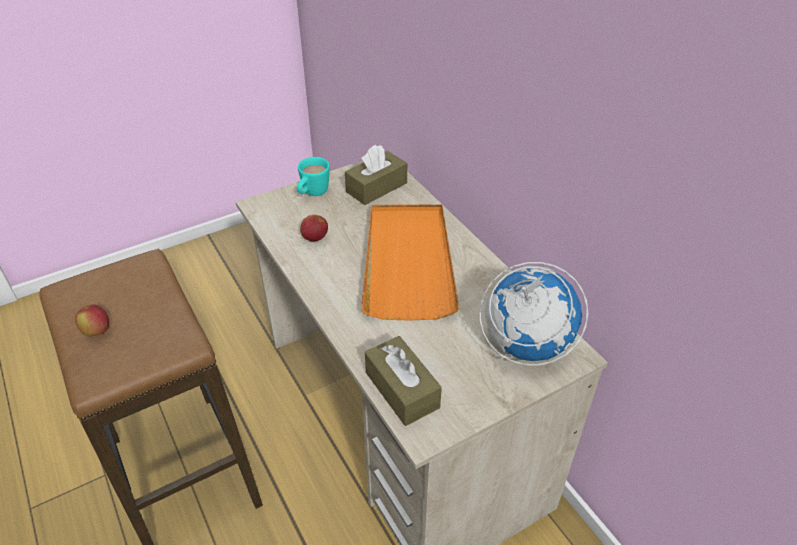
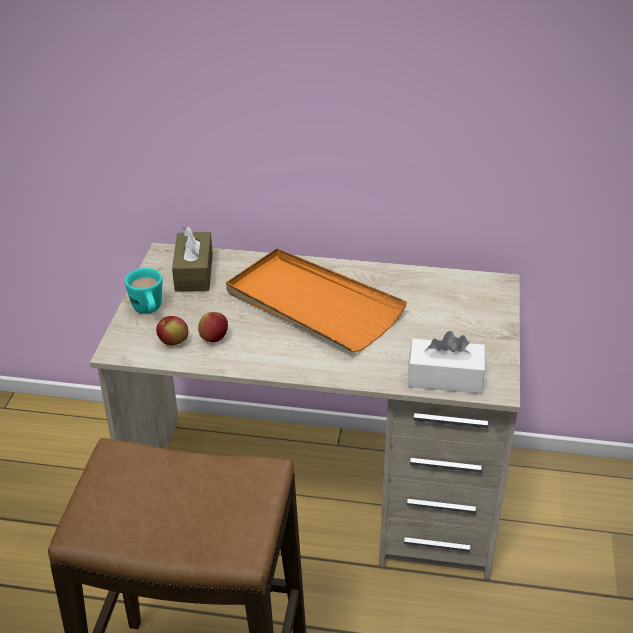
camera: 50 degrees left, 5 degrees down
apple [75,305,109,336] -> apple moved to [156,316,188,346]
brown tissue box [365,336,442,426] -> white tissue box [408,331,485,394]
globe [479,262,588,366] -> none

